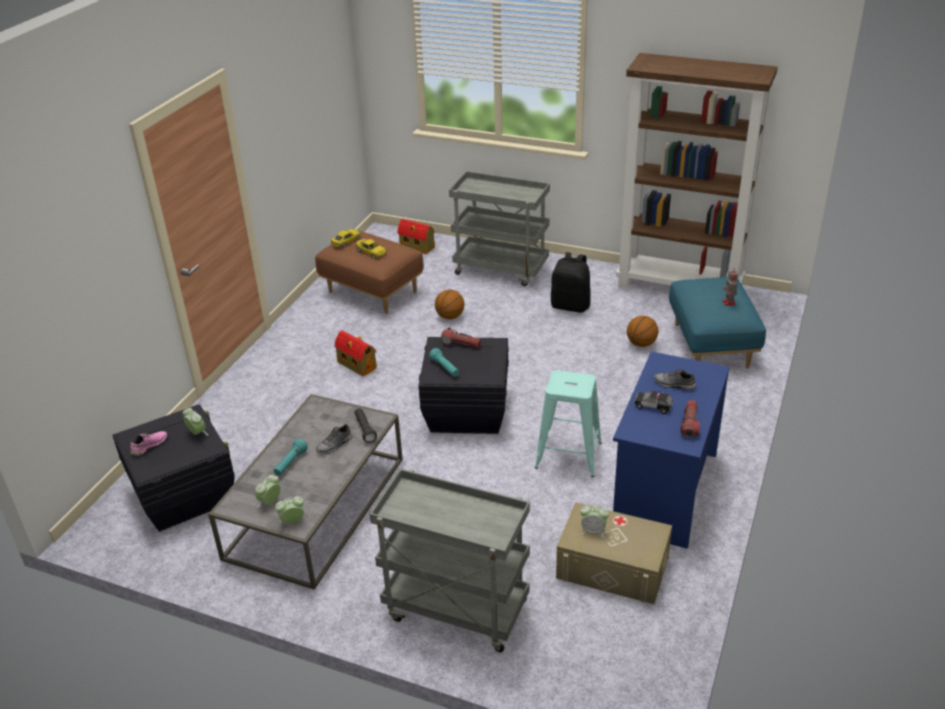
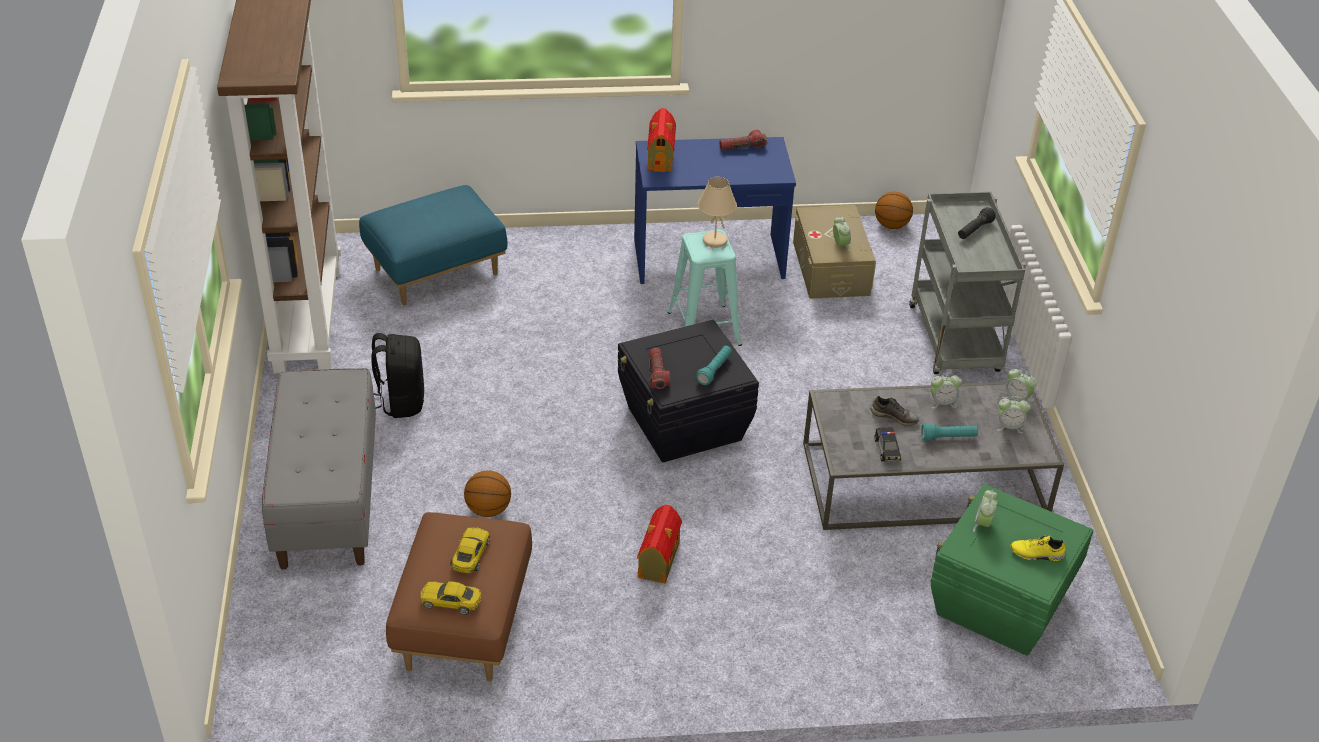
camera: 120 degrees left, 5 degrees up
black storage box [112,404,234,532] -> green storage box [931,484,1094,656]
pink shoe [130,431,167,456] -> yellow shoe [1010,535,1066,561]
black flashlight [354,408,377,443] -> black flashlight moved to [958,207,996,239]
toy house [397,219,435,254] -> toy house moved to [647,108,676,172]
grey cart [449,171,550,286] -> grey bench [262,368,376,570]
basketball [627,316,658,347] -> basketball moved to [875,192,913,229]
toy car [634,391,673,414] -> toy car moved to [874,427,901,462]
grey shoe [654,369,696,390] -> none
toy robot [723,269,738,306] -> none
none -> beige table lamp [697,177,737,248]
none -> alarm clock [931,373,962,409]

